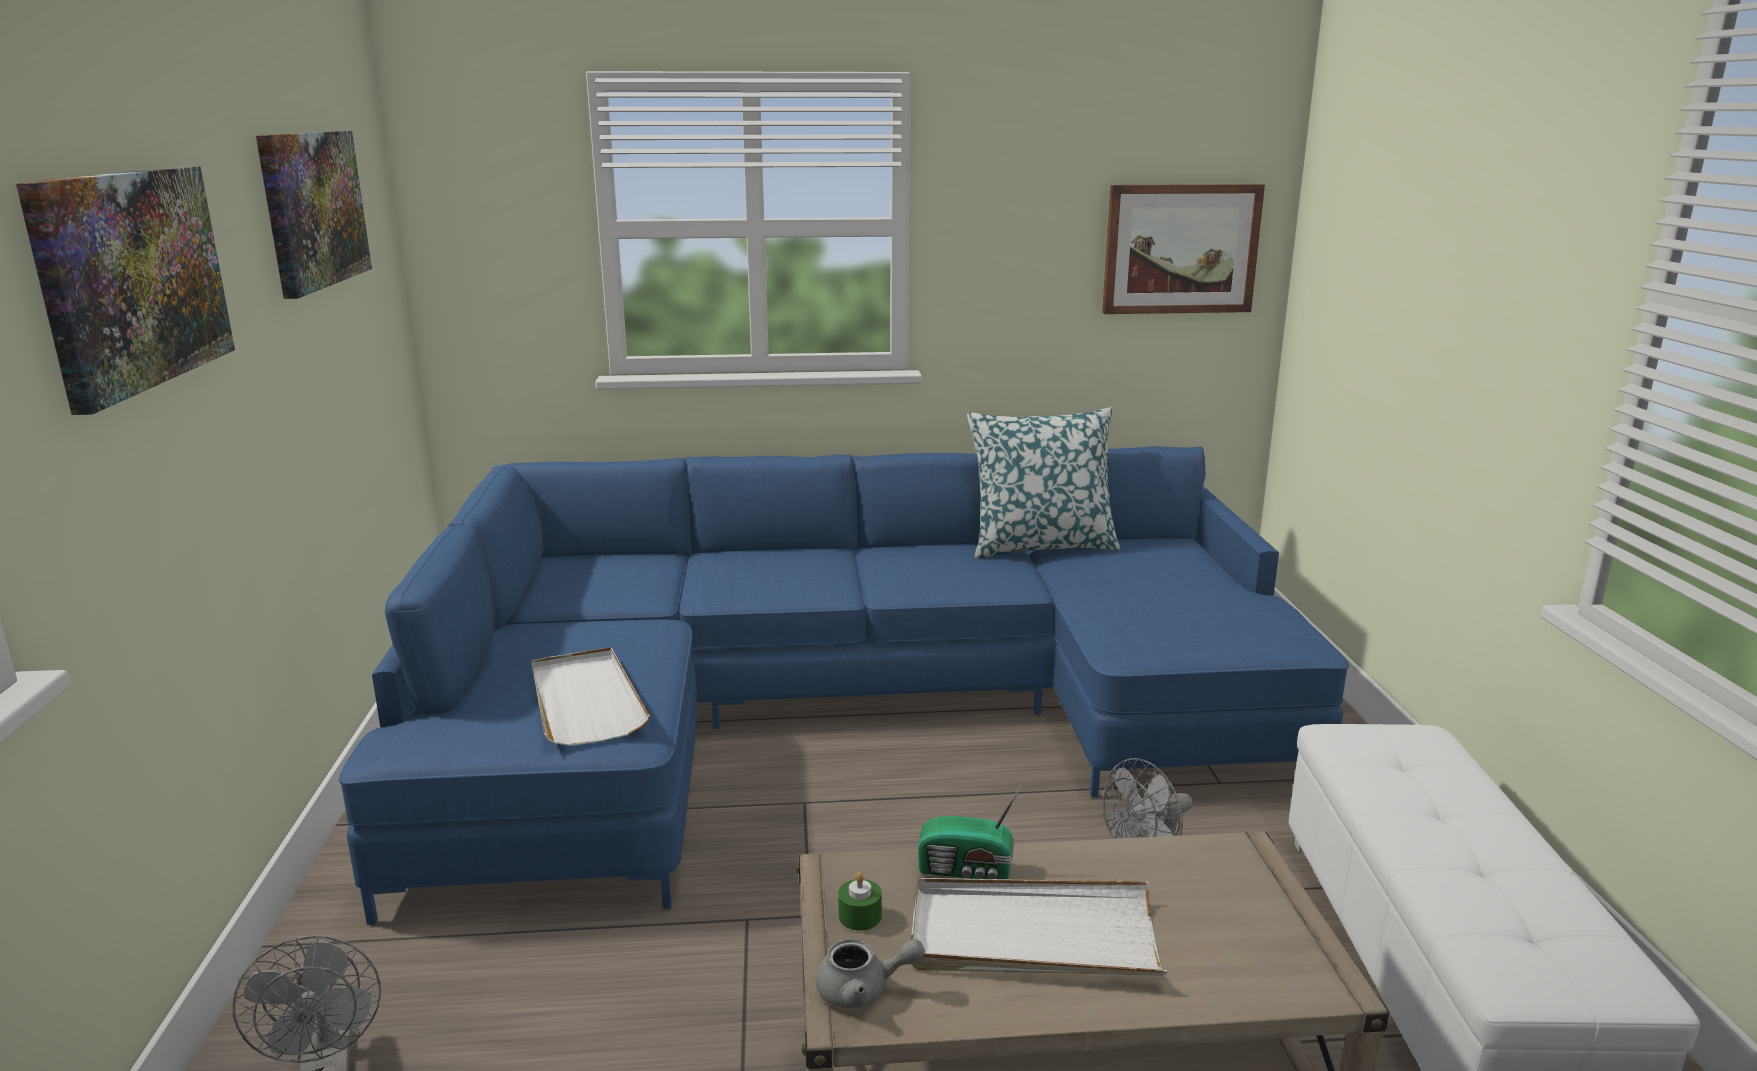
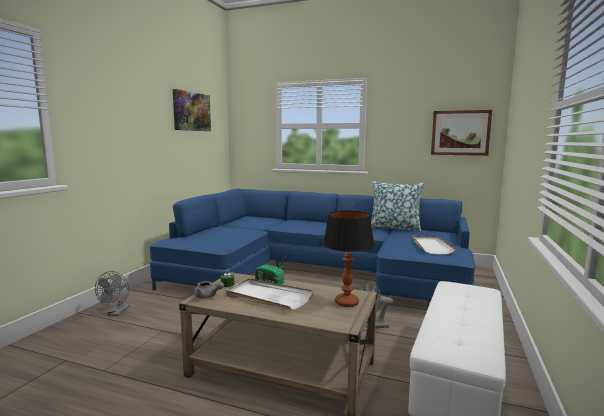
camera: 25 degrees right, 10 degrees down
picture [16,166,235,415] -> none
white tray [531,647,650,746] -> white tray moved to [413,236,456,255]
none -> table lamp [323,211,374,307]

